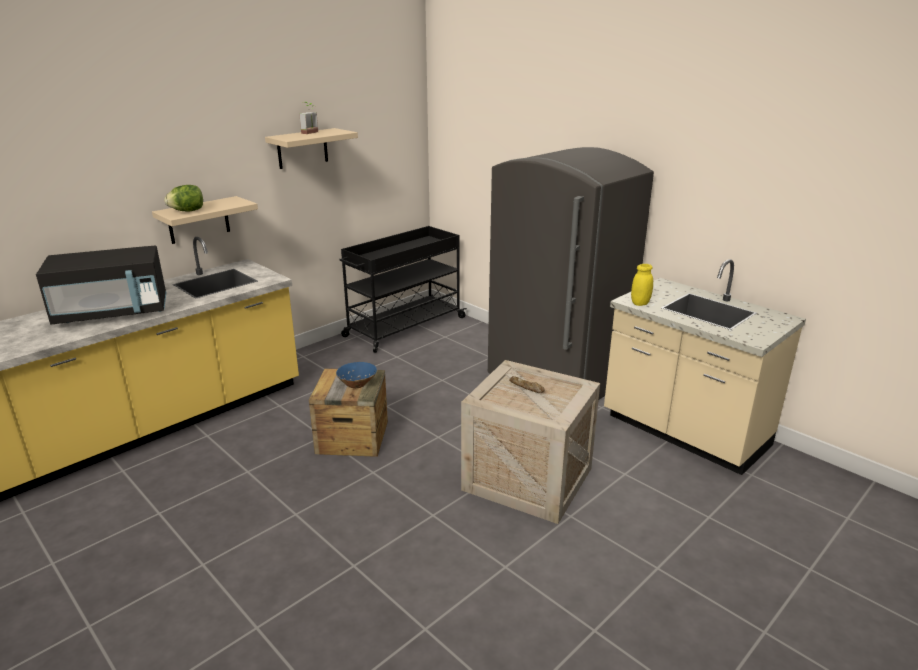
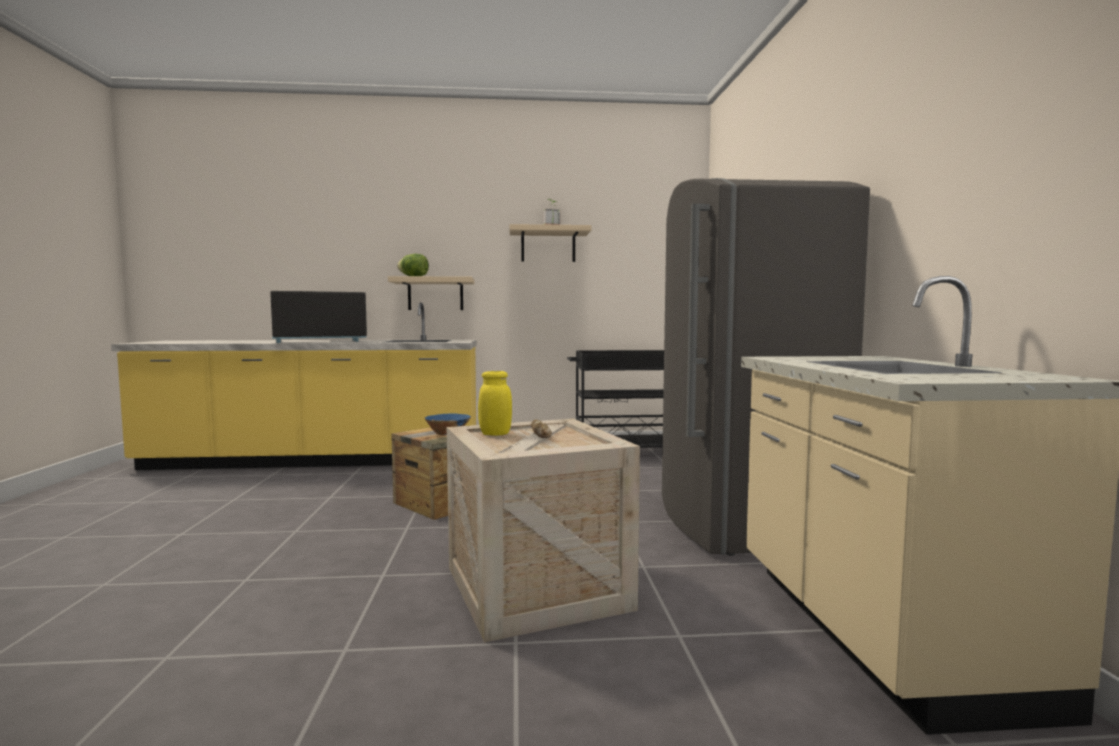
camera: 40 degrees right, 20 degrees down
black microwave [36,246,166,325] -> black microwave turned 135 degrees clockwise [270,291,367,343]
yellow jar [631,264,653,306] -> yellow jar moved to [478,371,512,436]

